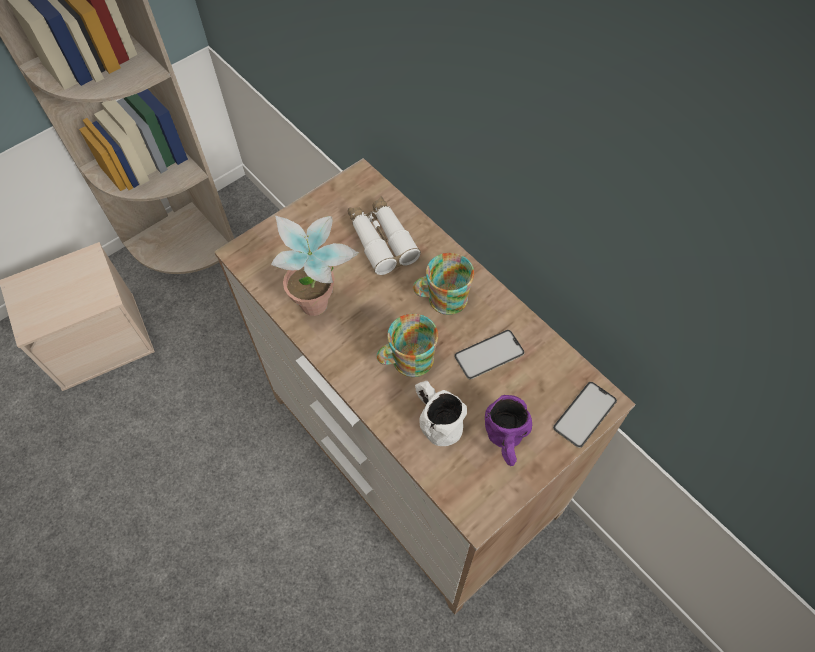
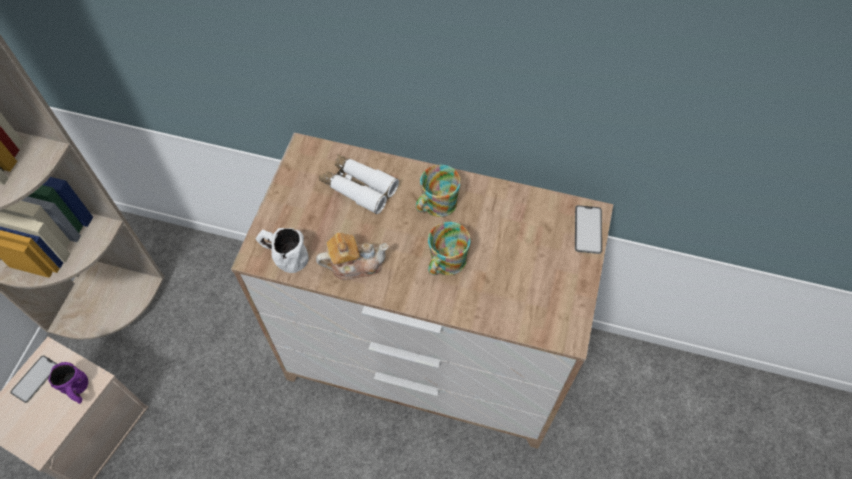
camera: 35 degrees left, 0 degrees up
potted plant [271,216,359,316] -> teapot [316,232,389,280]
white mug [415,381,467,446] -> white mug moved to [256,228,309,273]
phone [454,330,525,380] -> phone moved to [10,355,57,403]
purple mug [485,395,532,466] -> purple mug moved to [48,362,88,404]

